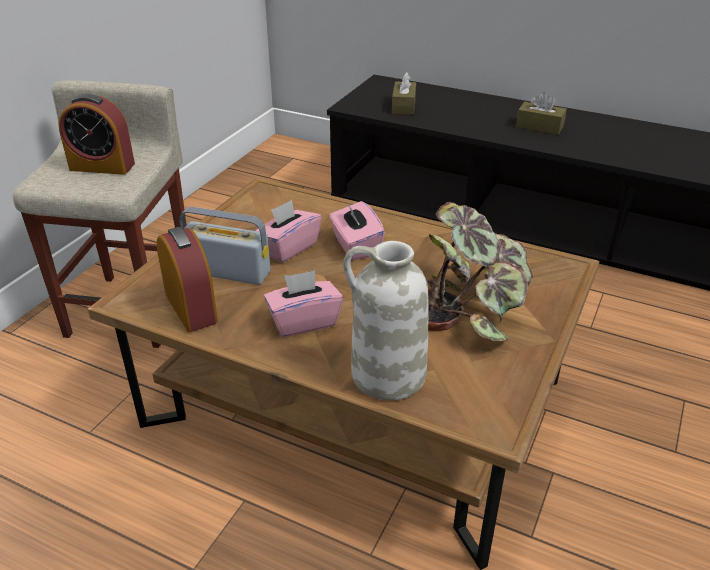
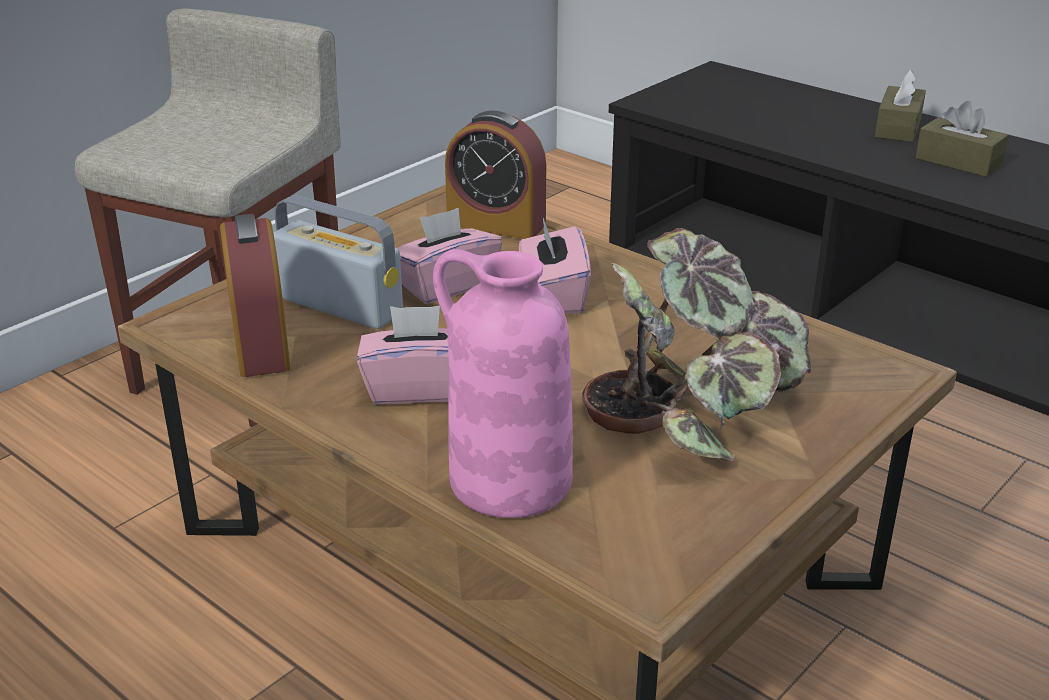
camera: 15 degrees right, 5 degrees down
alarm clock [58,94,135,175] -> alarm clock moved to [445,111,546,239]
white vase [343,241,428,400] -> pink vase [433,249,573,518]
brown tissue box [392,72,416,115] -> brown tissue box moved to [875,70,926,142]

